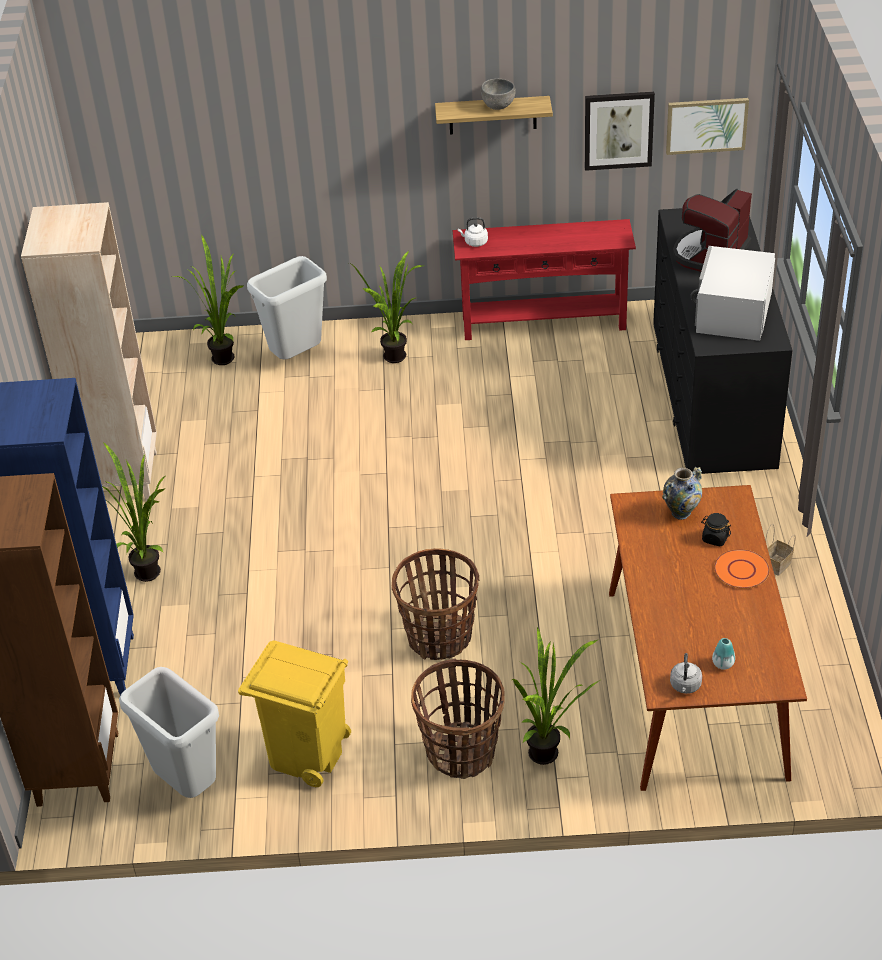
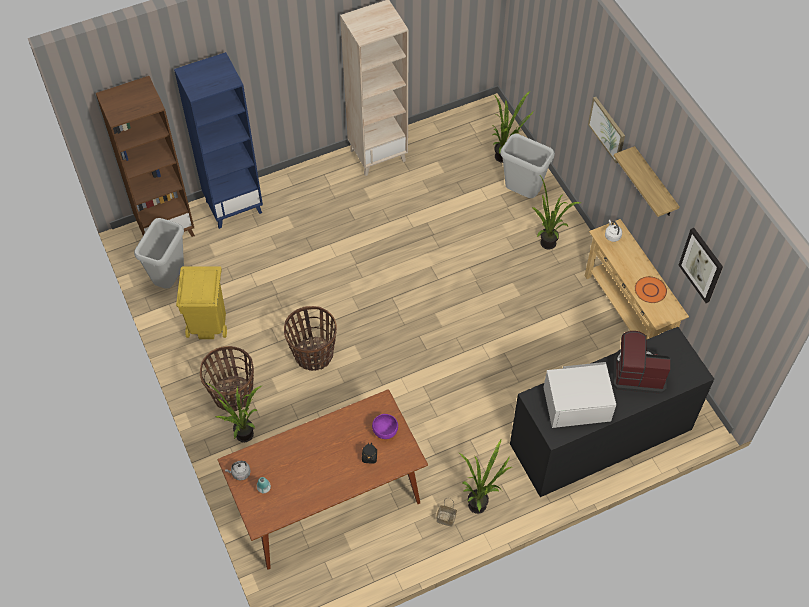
camera: 65 degrees right, 15 degrees up
potted plant [102,442,166,582] -> potted plant moved to [459,440,512,514]
red console table [453,219,636,340] -> beige console table [585,219,689,340]
grey bowl [481,79,516,110] -> none
vase [662,467,702,520] -> purple bowl [372,414,398,439]
picture [666,98,749,155] -> picture moved to [588,97,625,163]
orange plate [714,549,770,589] -> orange plate moved to [635,276,667,303]

